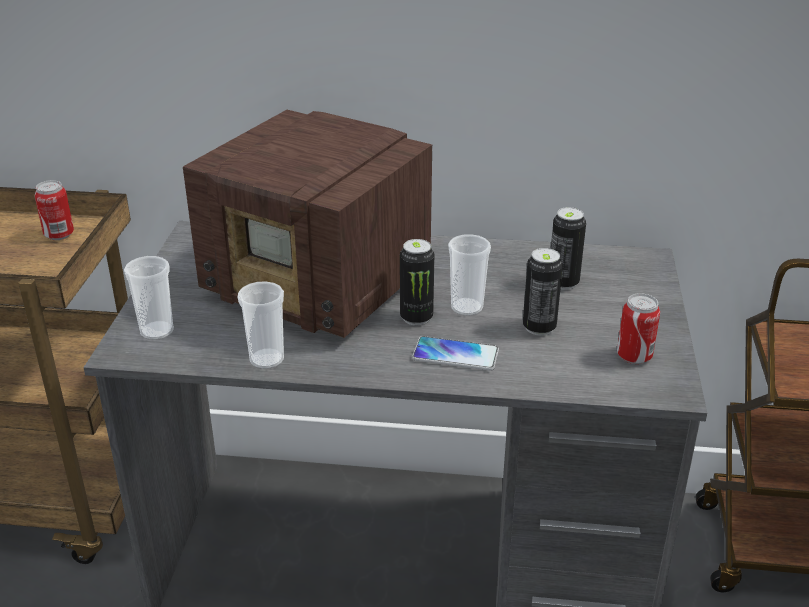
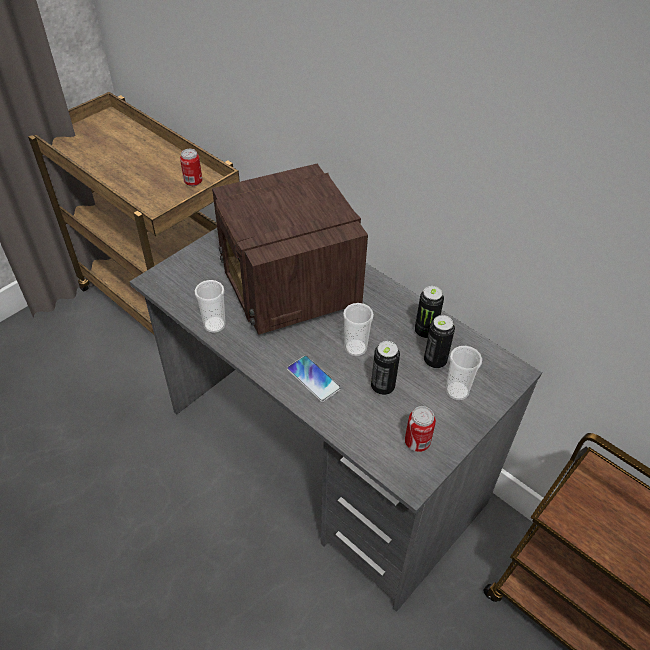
camera: 35 degrees right, 15 degrees up
cup [124,256,174,340] -> cup moved to [446,346,482,400]
can [400,239,434,326] -> can moved to [415,286,444,339]

